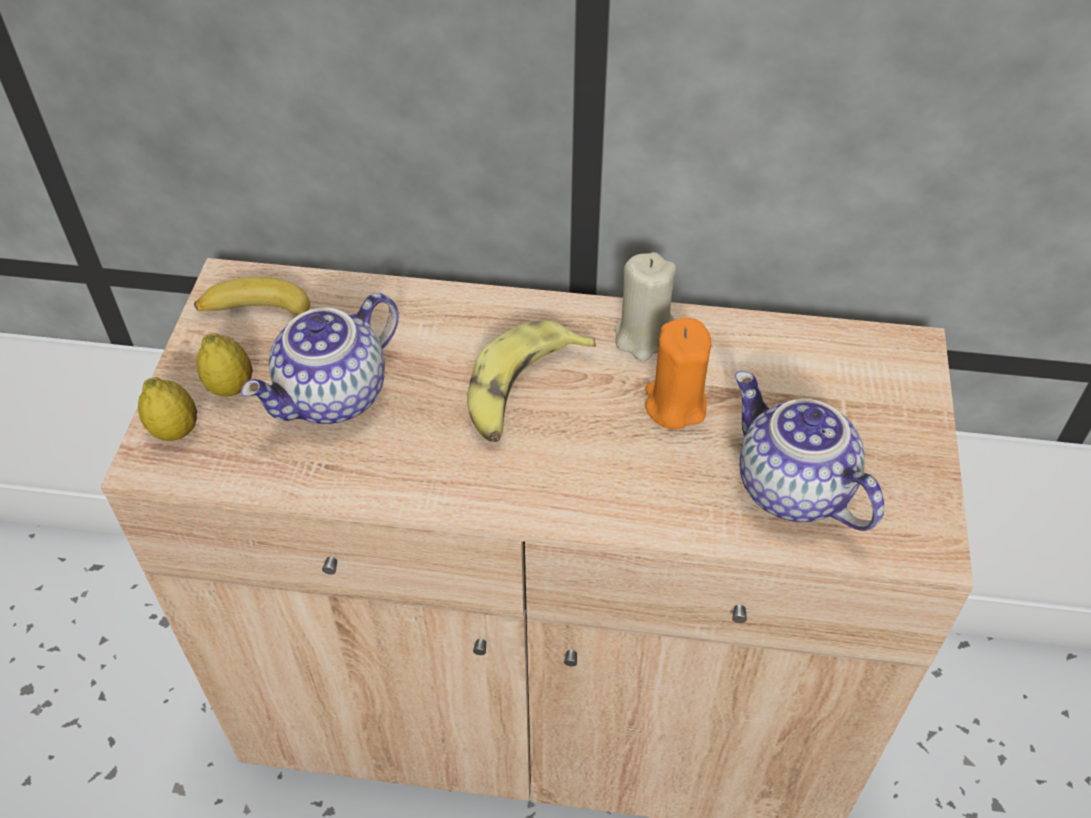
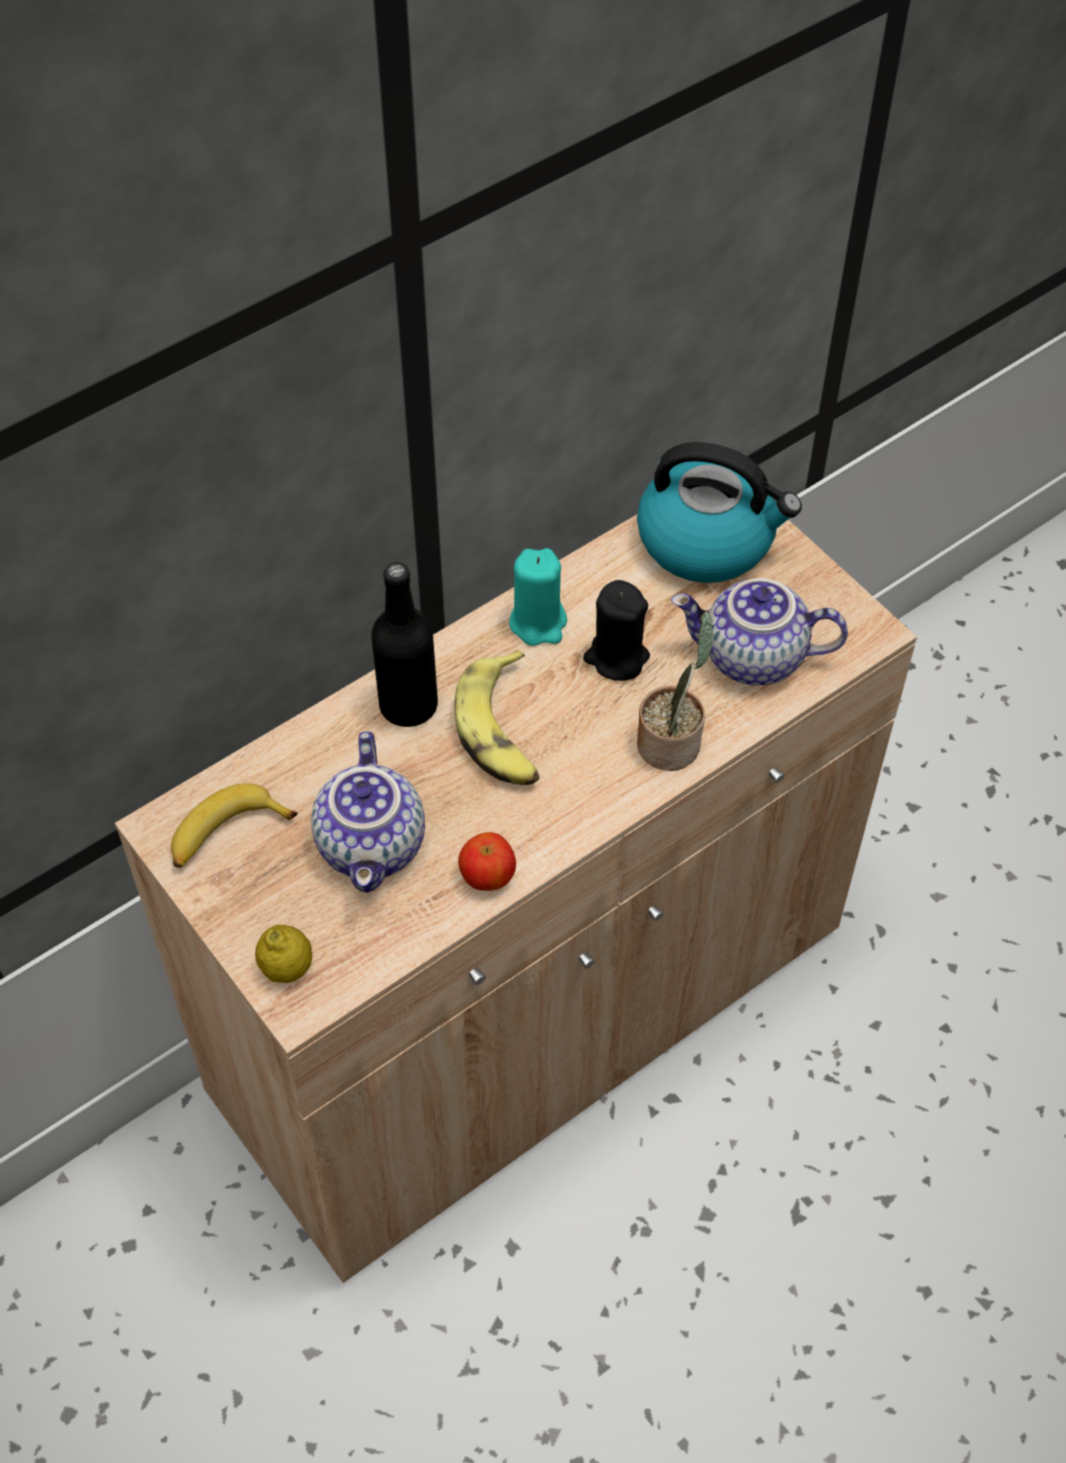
camera: 45 degrees left, 5 degrees up
lemon [196,333,253,397] -> none
beige candle [615,252,676,361] -> turquoise candle [509,548,567,646]
orange candle [645,318,711,429] -> black candle [583,580,650,681]
none -> black bottle [371,562,438,727]
none -> apple [458,832,516,891]
none -> kettle [637,442,802,583]
none -> potted plant [637,611,714,771]

